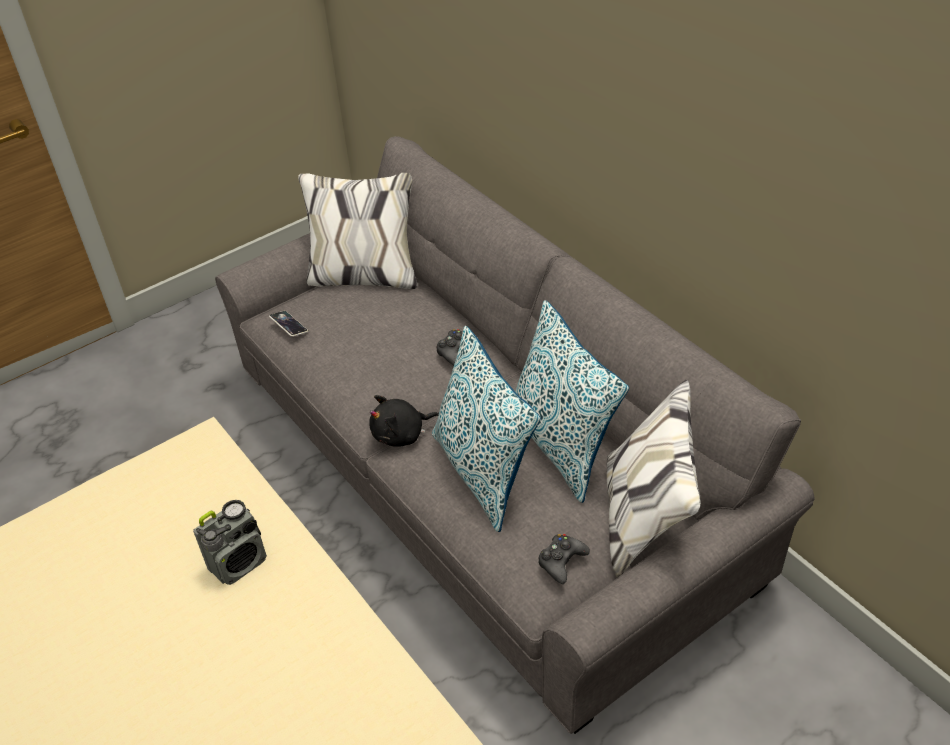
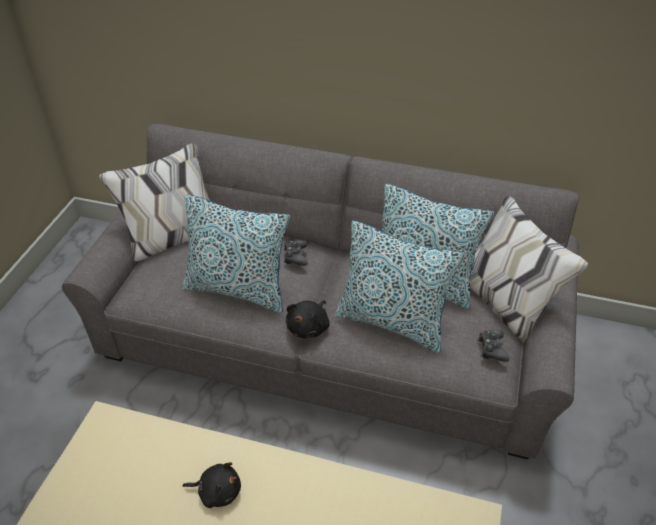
camera: 40 degrees left, 0 degrees up
radio [193,500,267,585] -> black plush toy [183,462,241,508]
phone [269,311,308,337] -> none
none -> pillow [183,194,290,313]

